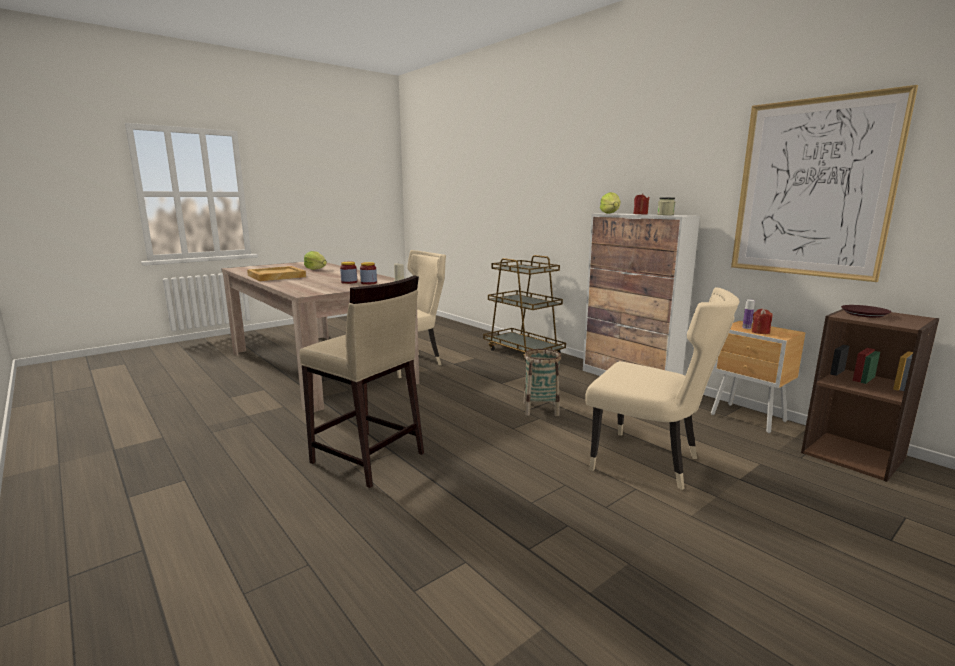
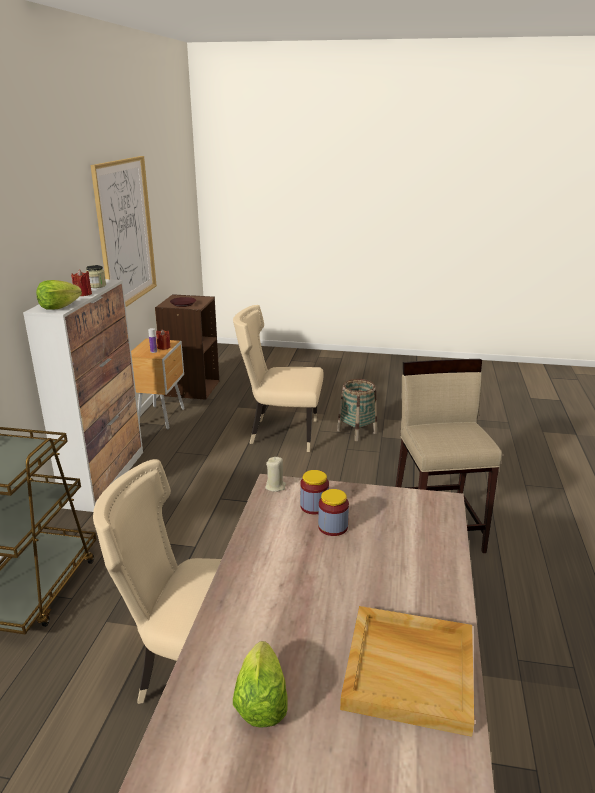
camera: 130 degrees left, 10 degrees up
basket [524,349,561,416] -> basket moved to [337,379,377,441]
beige chair [585,287,739,490] -> beige chair turned 75 degrees counterclockwise [233,305,324,452]

